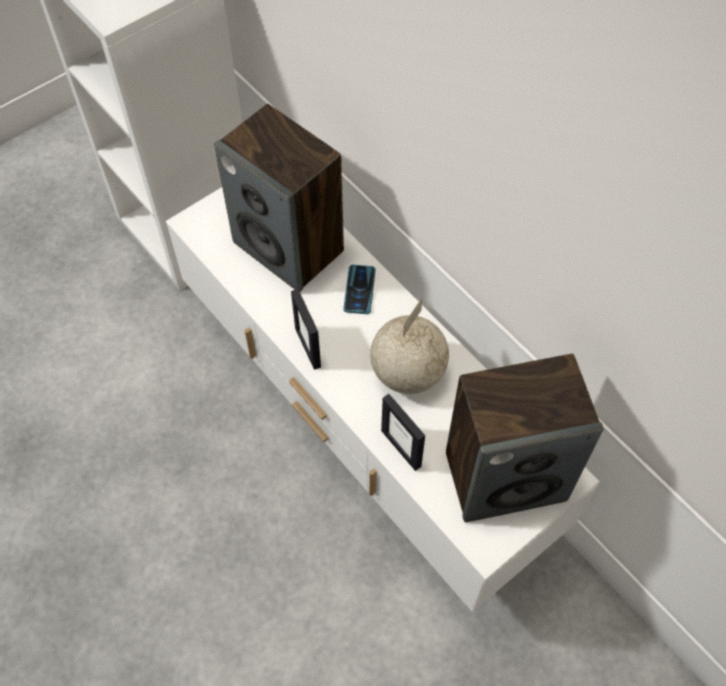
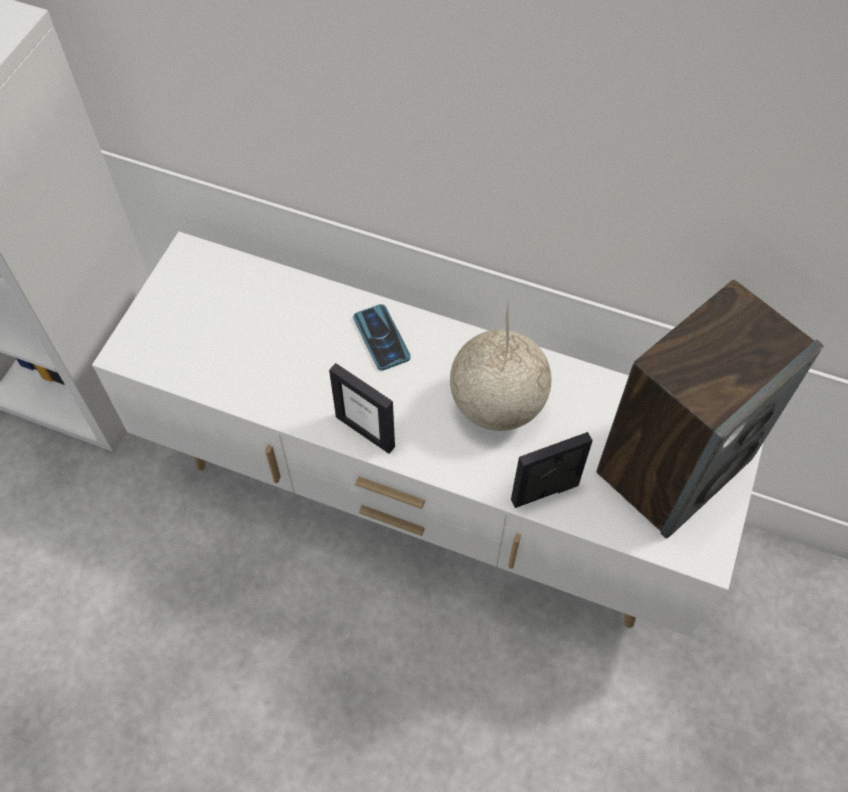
camera: 30 degrees left, 0 degrees up
speaker [214,104,344,292] -> none
picture frame [381,394,425,471] -> picture frame turned 135 degrees clockwise [511,432,593,508]

